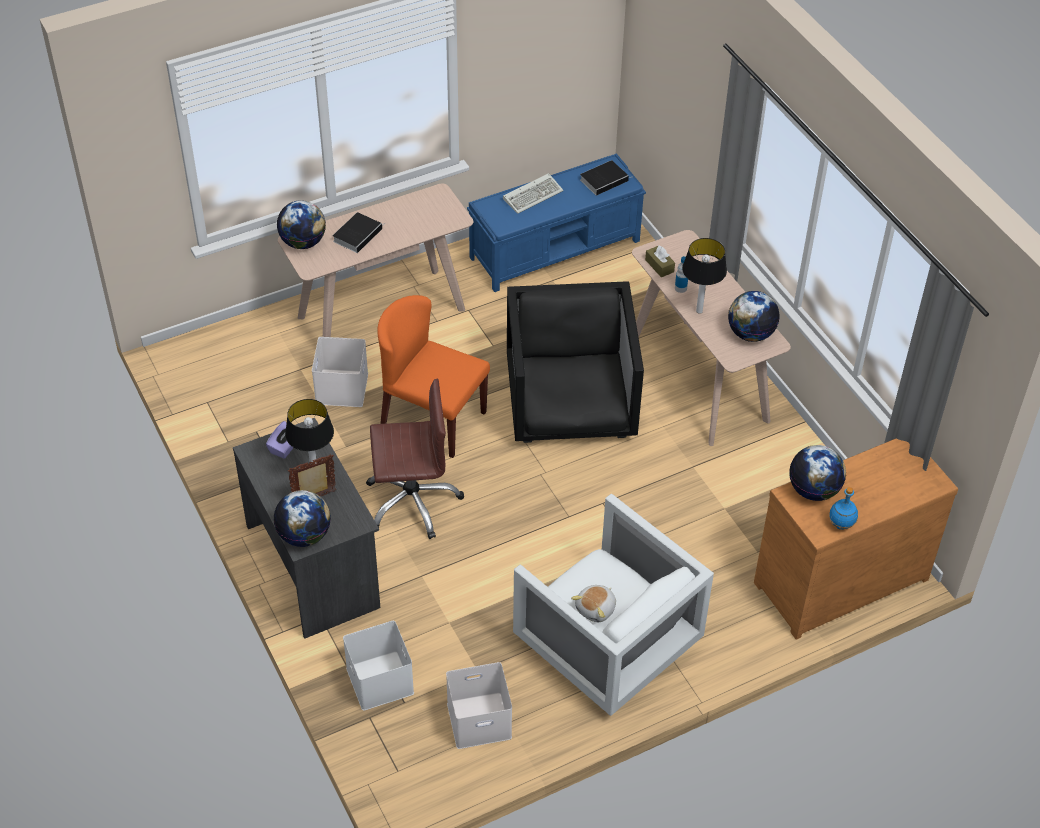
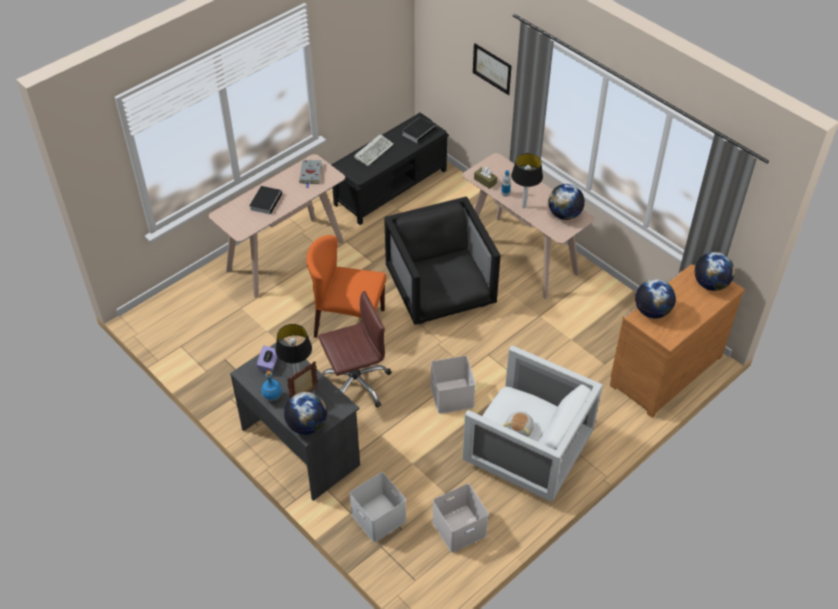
camera: 15 degrees left, 0 degrees up
globe [277,200,326,249] -> globe moved to [695,252,735,291]
white storage box [312,337,368,407] -> white storage box moved to [430,356,476,414]
blue bench [467,153,646,292] -> black bench [331,113,449,225]
blue bottle [829,487,858,530] -> blue bottle moved to [261,371,282,401]
none -> grey book [299,160,322,188]
none -> picture [473,43,512,95]

